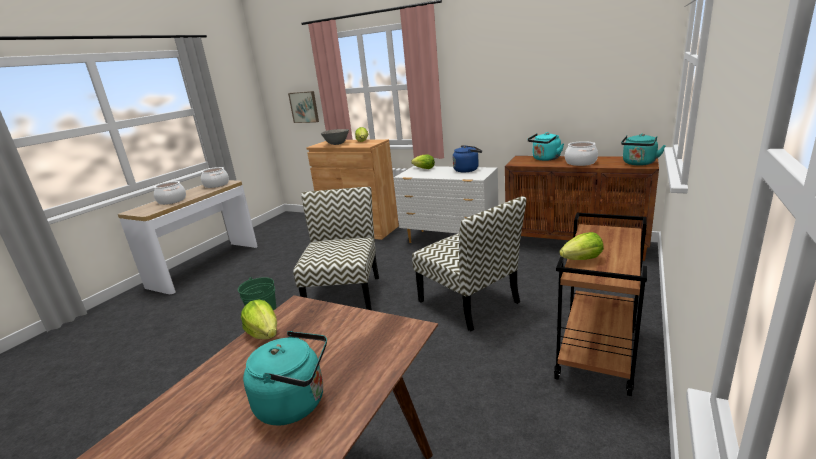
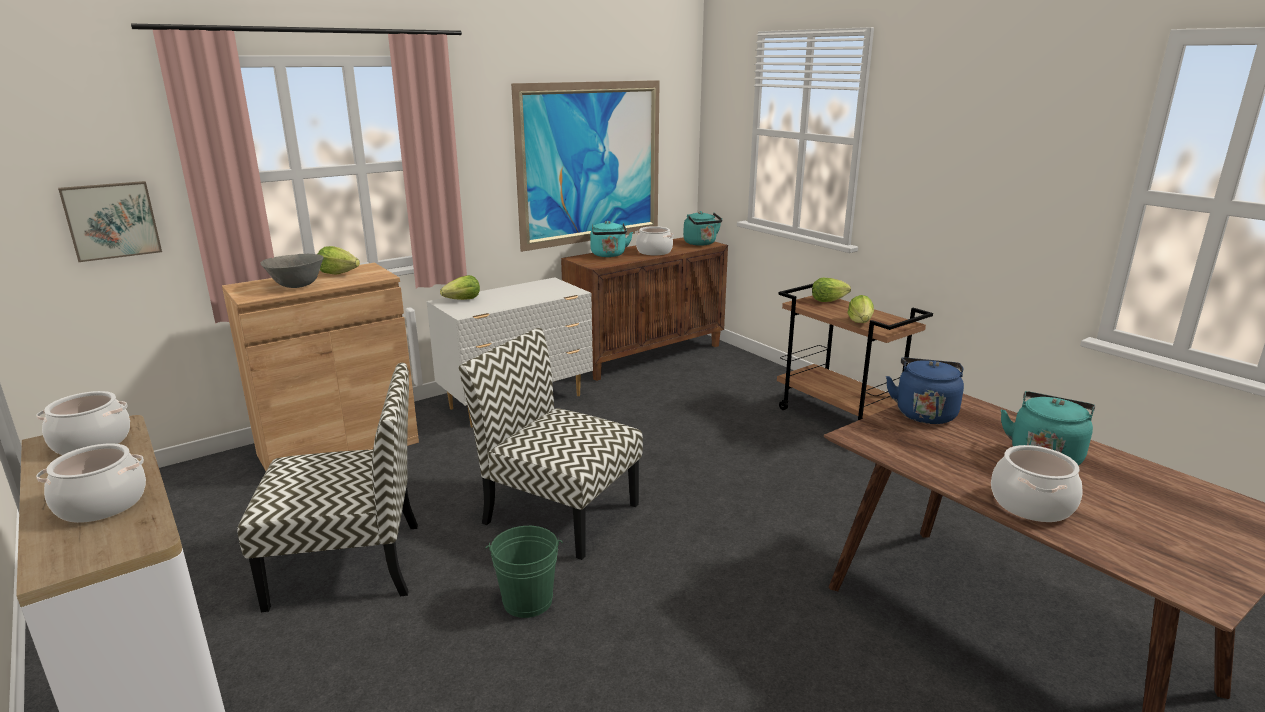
camera: 65 degrees left, 0 degrees up
lettuce [241,299,277,339] -> lettuce moved to [812,278,851,302]
chair [412,196,526,331] -> chair moved to [237,363,418,612]
blue kettle [452,145,482,172] -> blue kettle moved to [886,357,964,424]
none -> picture [511,80,660,252]
none -> cooking pot [991,445,1083,522]

